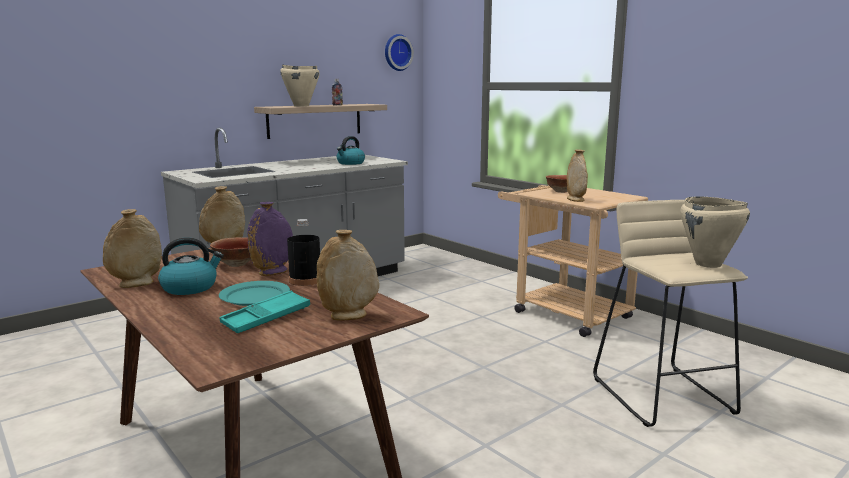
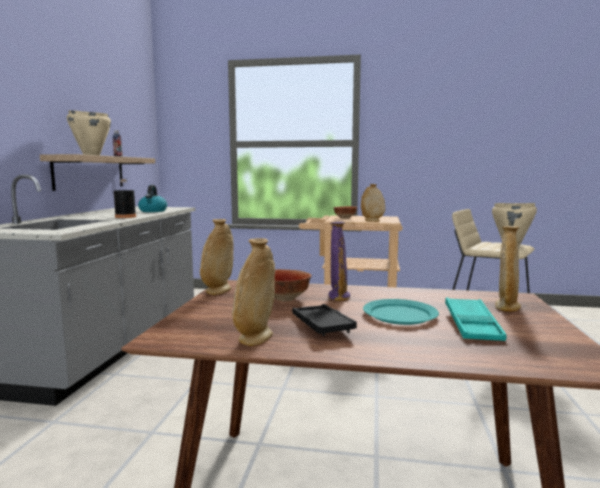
camera: 40 degrees left, 5 degrees down
kettle [158,237,223,295] -> black tray [292,304,357,336]
black bottle [287,219,320,286] -> black bottle moved to [114,179,136,218]
wall clock [385,34,414,71] -> none

